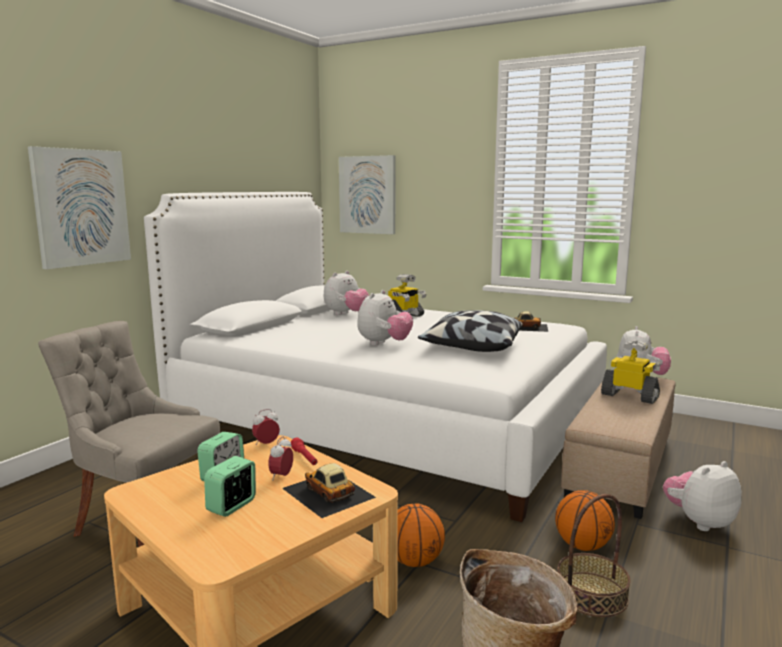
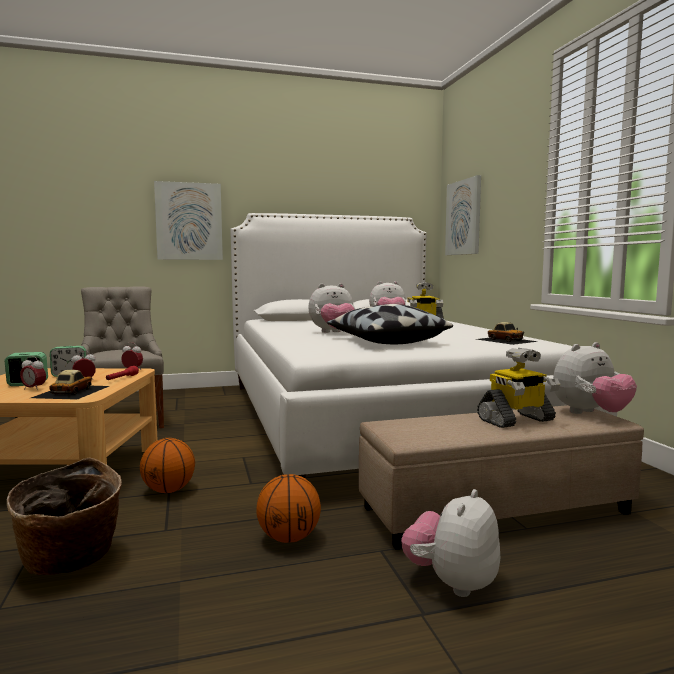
camera: 45 degrees right, 5 degrees down
basket [557,494,630,617] -> none
toy robot [601,340,660,404] -> toy robot turned 75 degrees clockwise [477,348,560,428]
plush toy [663,461,742,531] -> plush toy turned 75 degrees counterclockwise [401,489,500,597]
none -> alarm clock [20,356,46,391]

